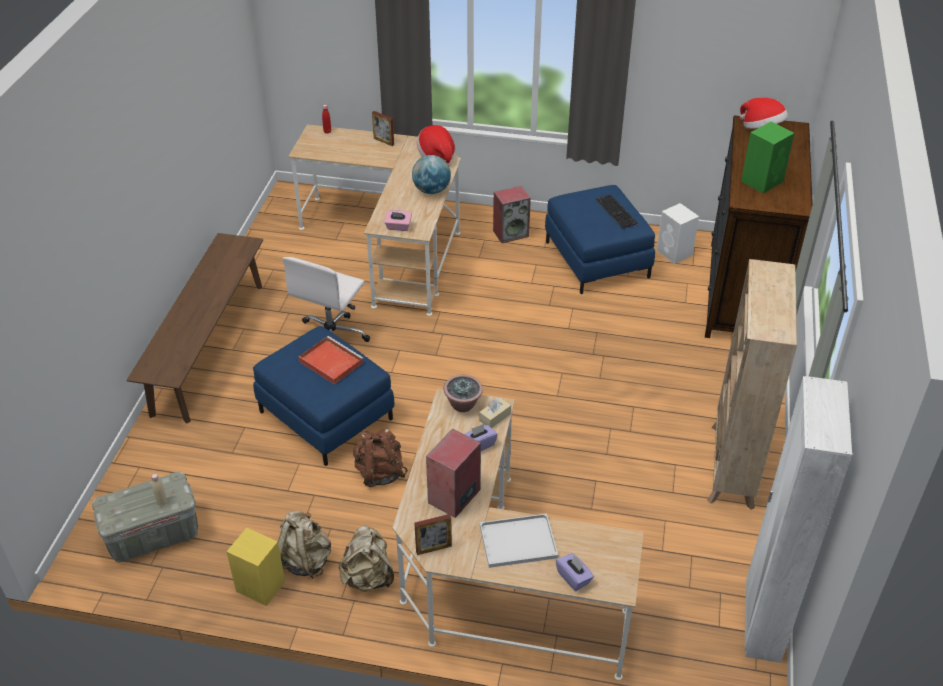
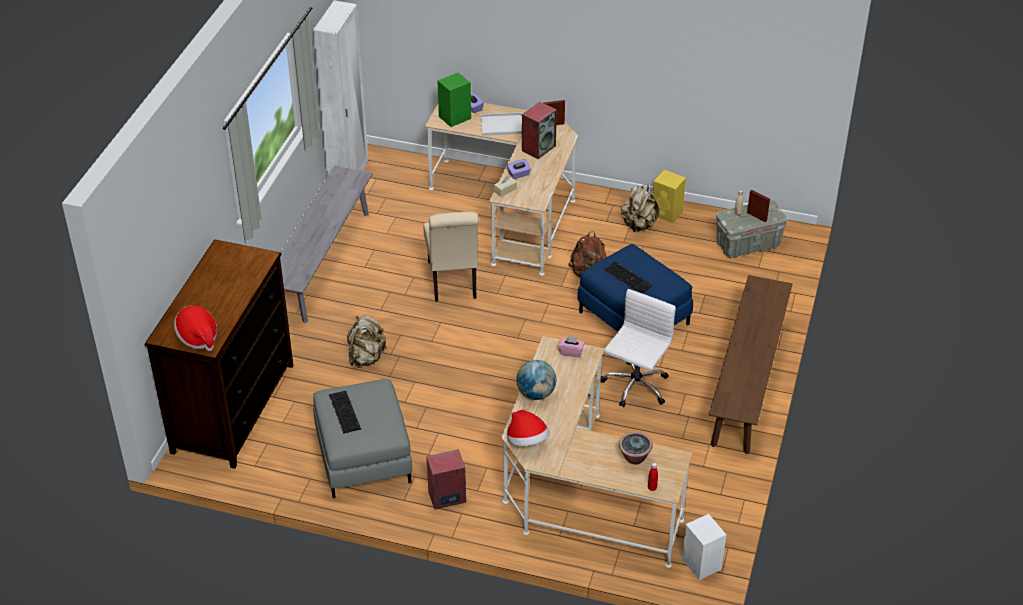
camera: 175 degrees left, 0 degrees up
red tray [299,336,364,385] -> keyboard [604,262,653,294]
beige backpack [339,525,394,592] -> beige backpack moved to [347,316,386,368]
picture frame [372,111,394,146] -> picture frame moved to [747,190,770,222]
potted plant [444,375,483,412] -> potted plant moved to [619,432,653,464]
blue ottoman [545,185,655,294] -> grey ottoman [313,379,412,498]
white speaker [657,203,699,264] -> white speaker moved to [682,514,726,580]
beige bookcase [707,259,797,510] -> grey bench [280,166,373,323]
green speaker [741,121,794,194] -> green speaker moved to [438,73,471,127]
none -> beige chair [423,212,479,302]

